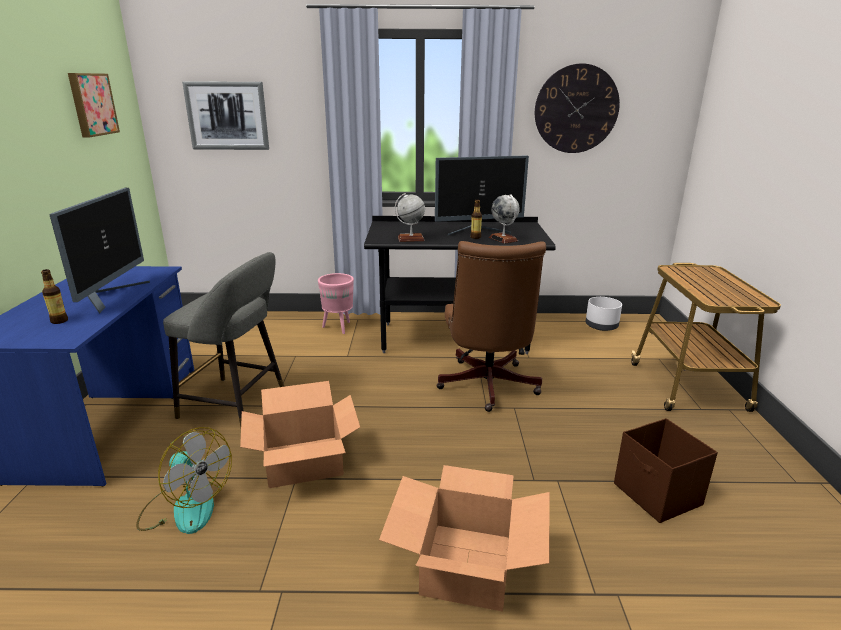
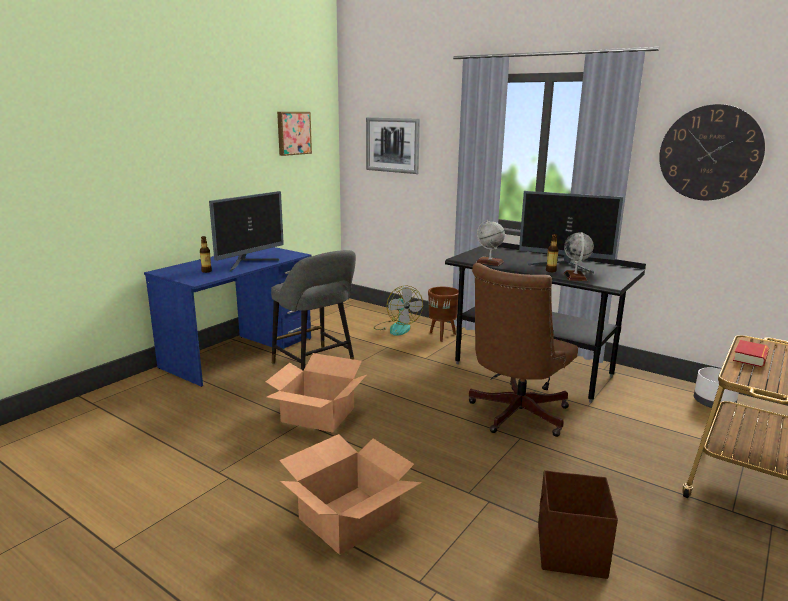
camera: 35 degrees right, 5 degrees down
fan [136,427,232,534] -> fan moved to [374,285,423,336]
pink planter [318,273,354,334] -> brown planter [428,287,459,342]
none -> book [733,340,769,367]

